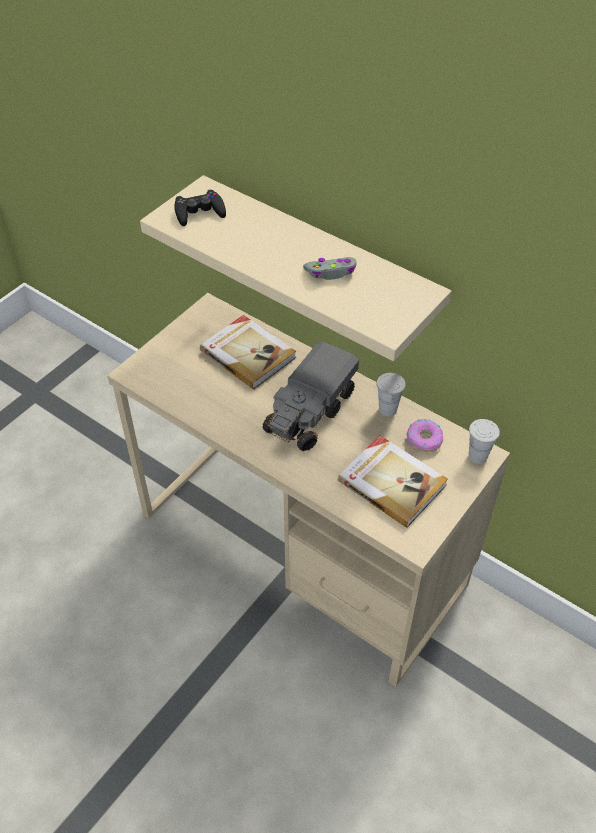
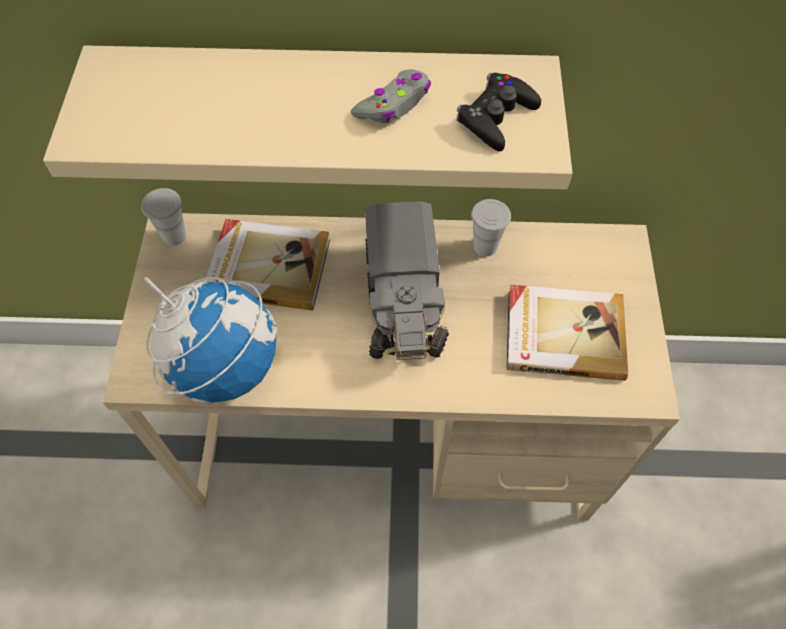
camera: 35 degrees left, 10 degrees up
black game controller [174,189,226,226] -> black game controller moved to [456,73,541,151]
donut [406,419,443,452] -> none
white cup [469,419,500,464] -> white cup moved to [141,188,187,246]
none -> globe [144,277,277,405]

